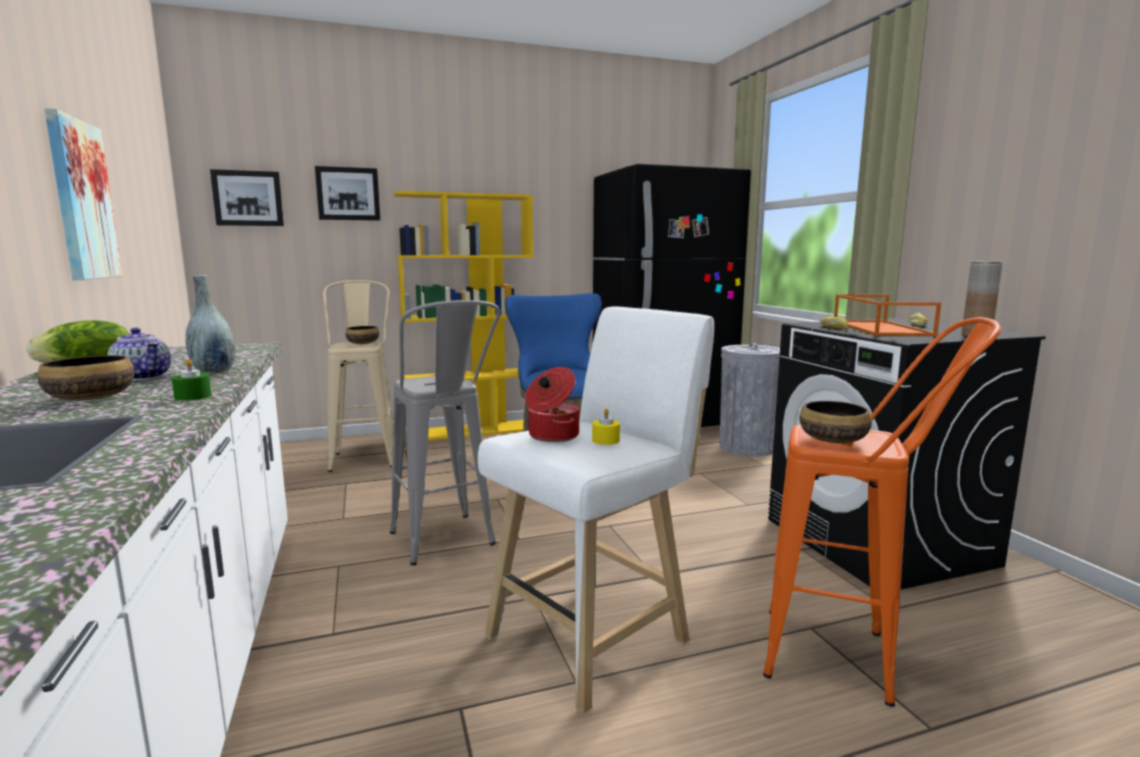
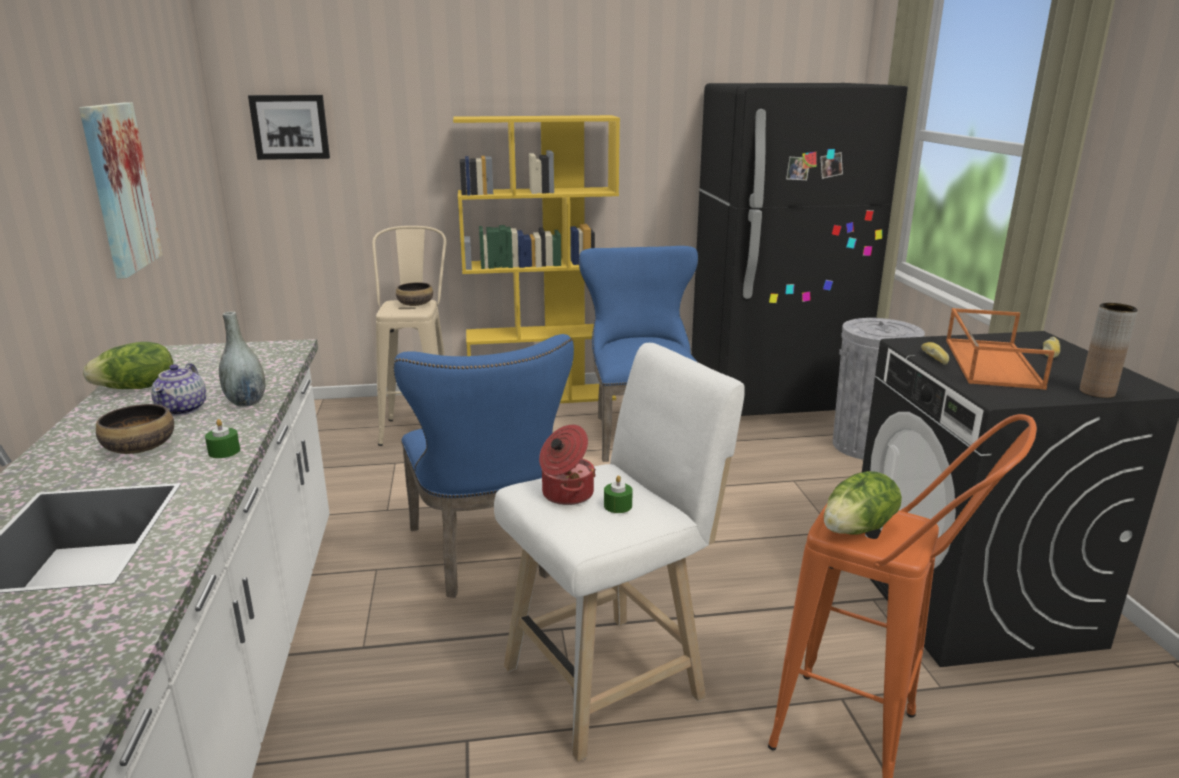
camera: 10 degrees right, 10 degrees up
teapot [108,328,171,381] -> teapot turned 45 degrees clockwise [151,363,206,416]
picture [315,166,380,221] -> none
grey stool [390,300,500,565] -> blue chair [393,334,574,598]
yellow candle [592,408,620,445] -> green candle [604,475,633,513]
bowl [800,401,872,443] -> lettuce [824,471,902,535]

